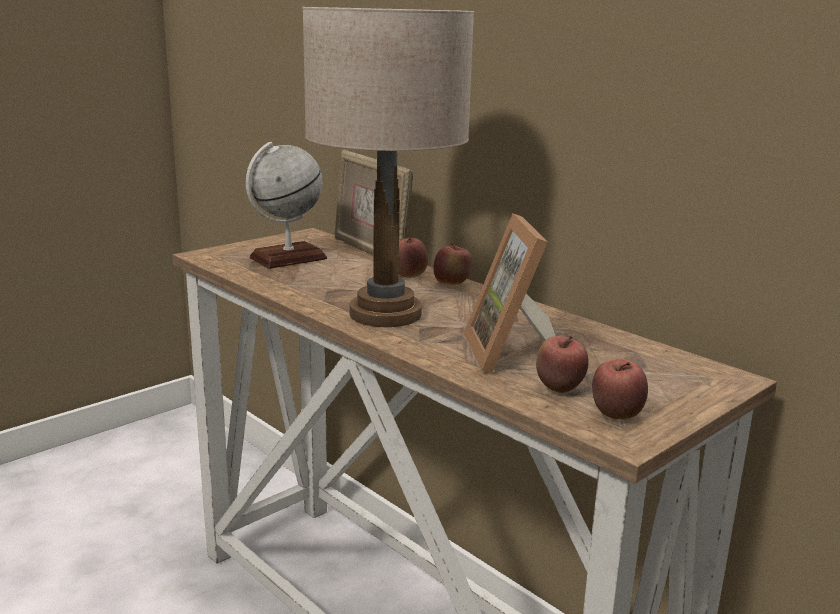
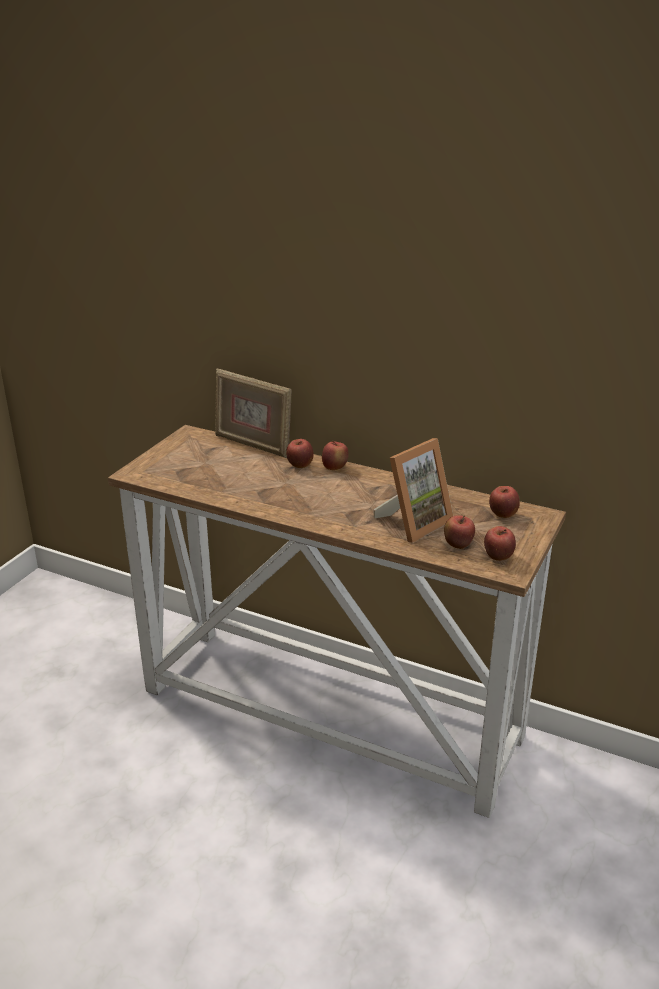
camera: 20 degrees left, 10 degrees up
globe [246,142,327,269] -> none
beige table lamp [302,7,474,327] -> none
picture frame [464,213,555,374] -> picture frame turned 105 degrees counterclockwise [373,438,453,543]
none -> apple [489,486,520,518]

